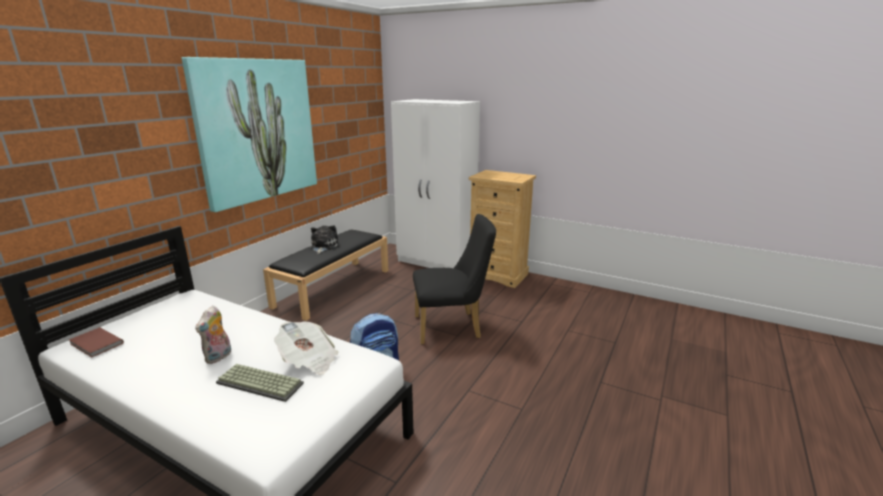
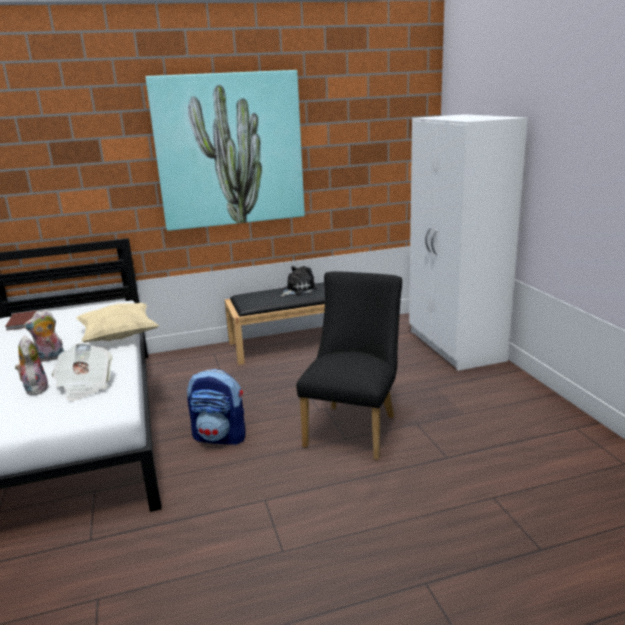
camera: 45 degrees right, 0 degrees up
keyboard [216,364,304,402] -> plush toy [15,336,49,395]
black chair [413,214,496,345] -> black chair turned 105 degrees counterclockwise [296,271,402,460]
beige dresser [469,170,536,288] -> none
none -> beige pillow [76,303,159,342]

